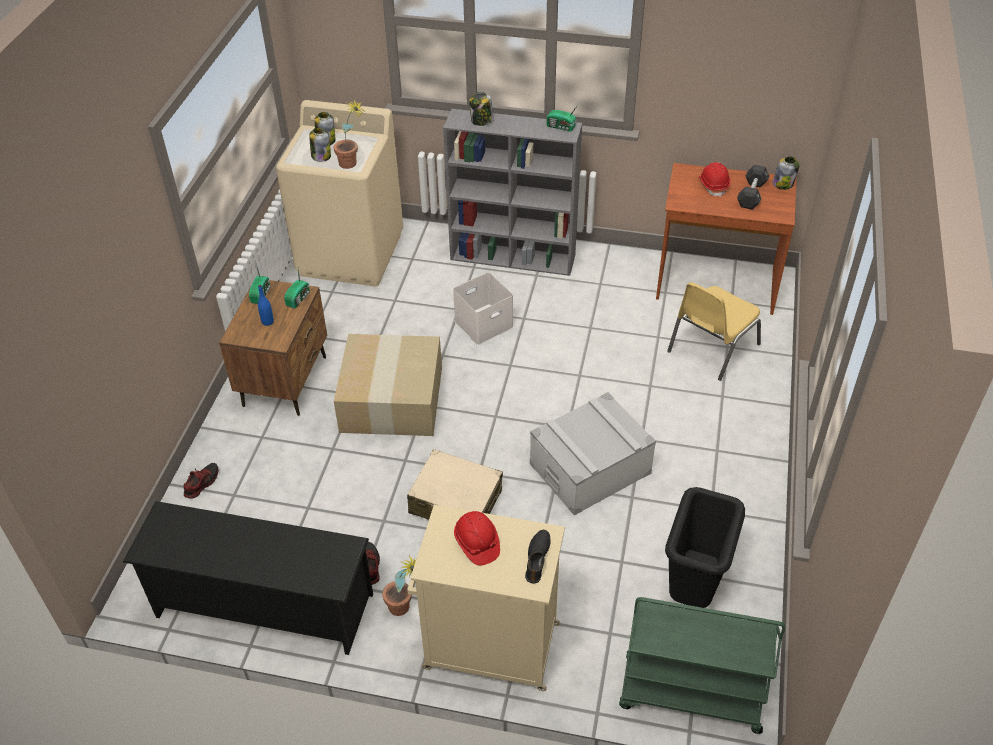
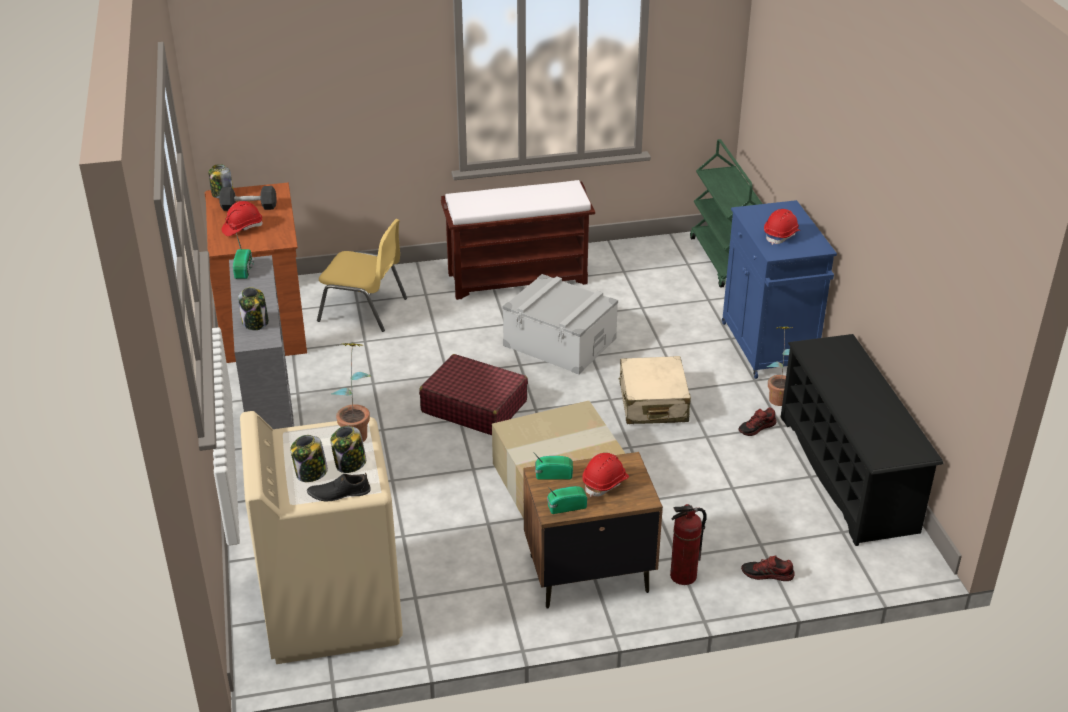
camera: 115 degrees left, 10 degrees down
blue bottle [258,285,274,326] -> red hard hat [582,453,629,497]
beige cabinet [407,505,565,691] -> blue cabinet [722,200,837,379]
white storage box [453,272,513,345] -> none
black shoe [525,530,551,584] -> black shoe moved to [307,473,371,501]
black trash can [665,487,745,608] -> none
none -> red suitcase [419,354,528,435]
none -> brown bench [441,180,595,300]
none -> fire extinguisher [670,504,706,585]

